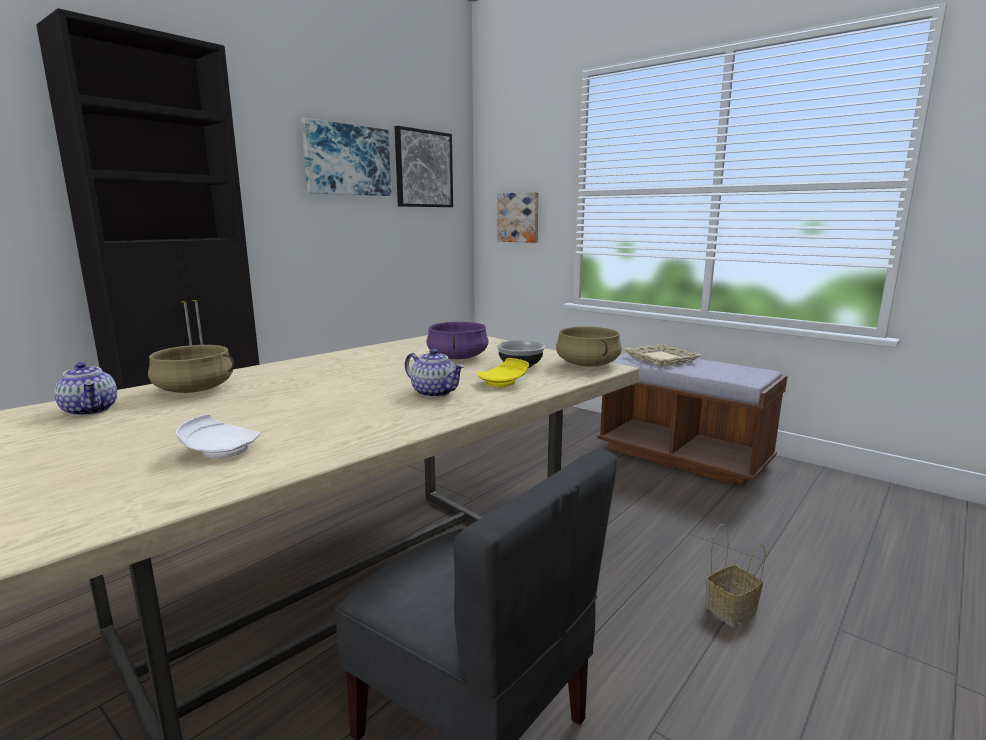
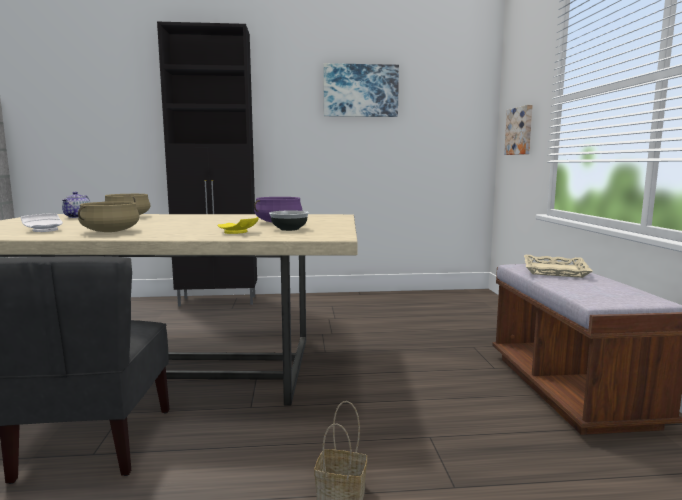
camera: 45 degrees right, 5 degrees down
picture [395,126,453,207] -> none
teapot [405,349,465,398] -> none
beige cooking pot [556,327,622,366] -> beige cooking pot moved to [78,201,139,232]

